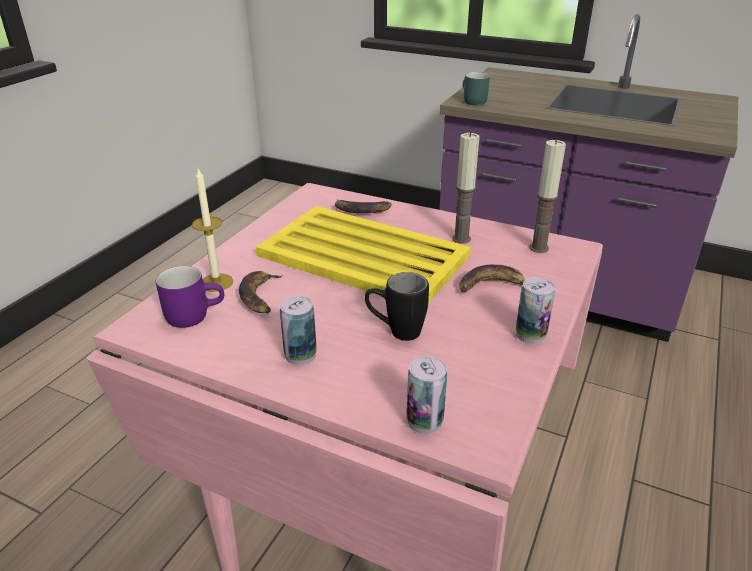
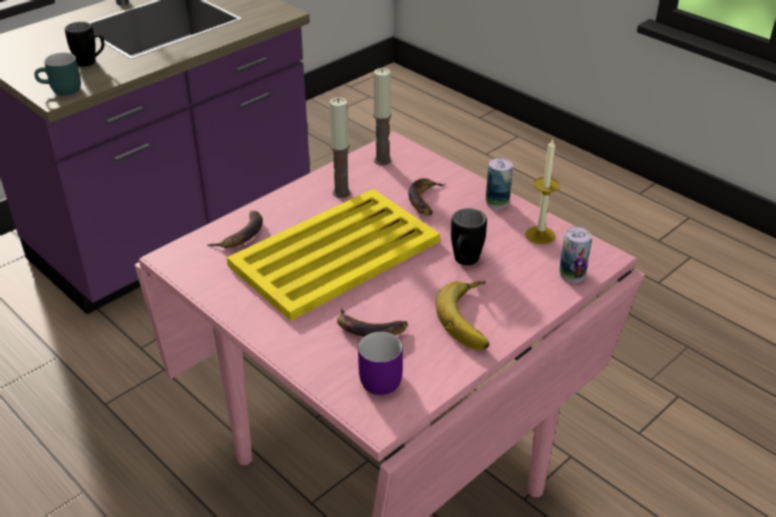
camera: 70 degrees left, 5 degrees up
candle [192,169,233,292] -> candle moved to [525,138,560,244]
can [280,296,317,365] -> banana [435,281,489,350]
none -> black mug [65,22,105,66]

